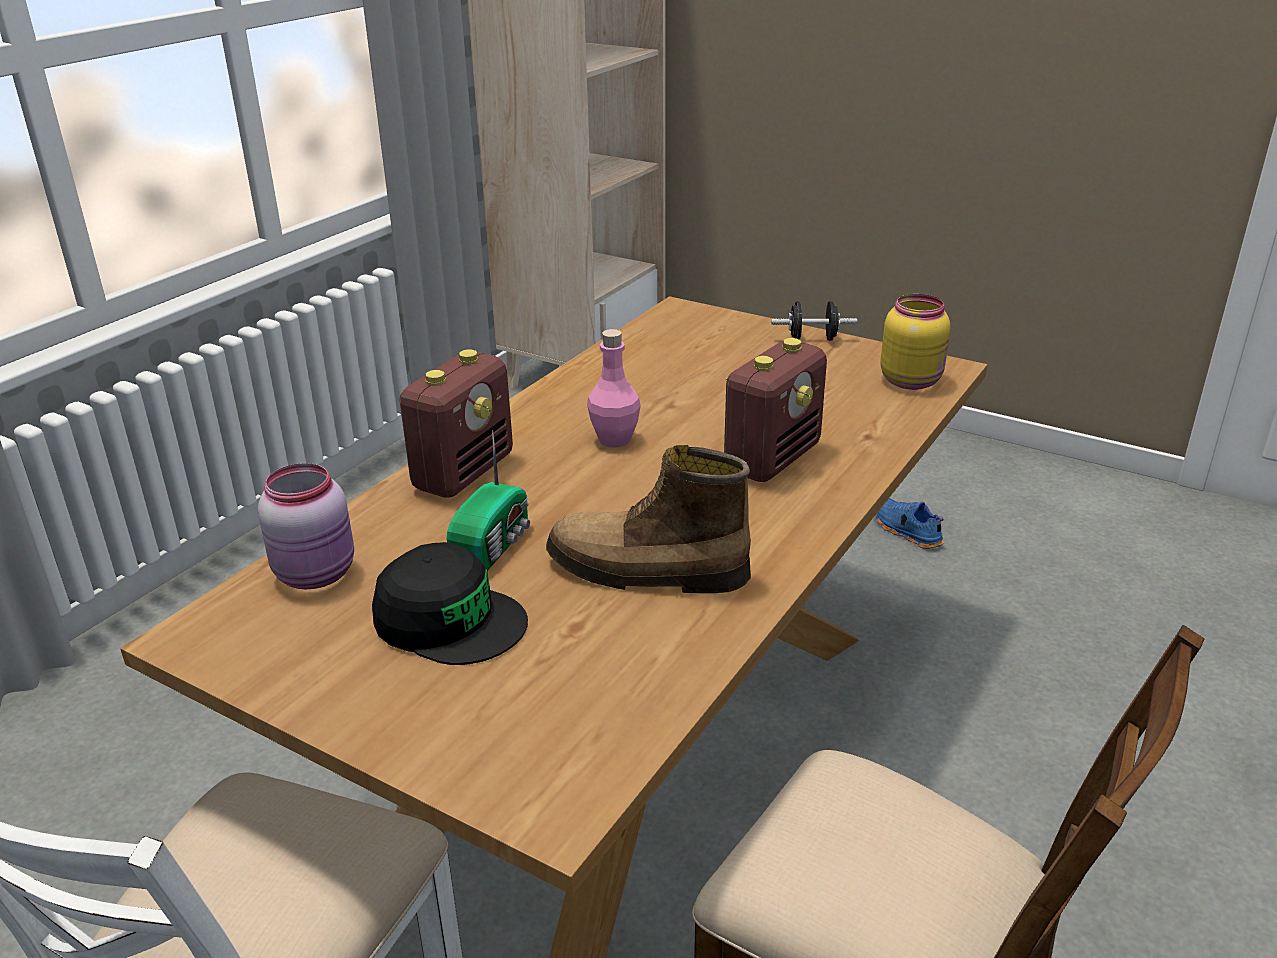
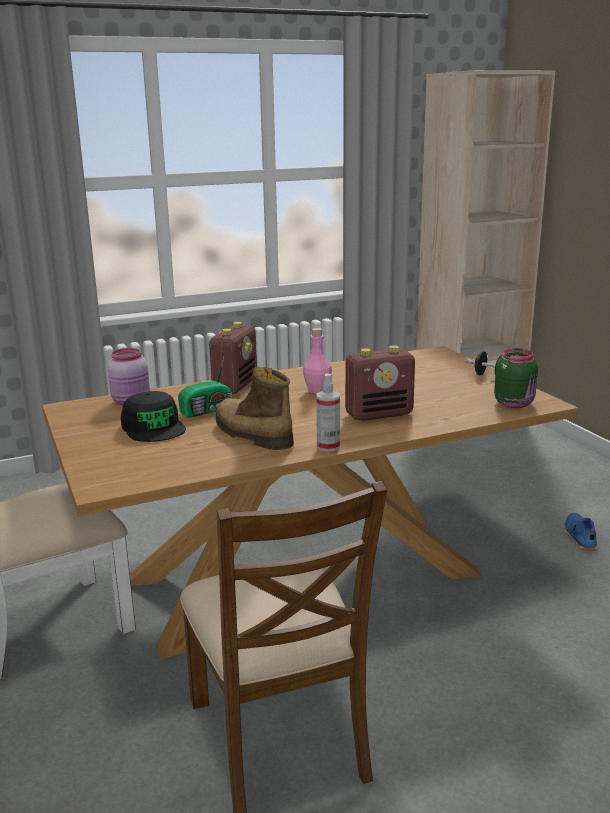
camera: 35 degrees right, 10 degrees down
radio [400,349,513,498] -> radio turned 45 degrees counterclockwise [208,322,257,394]
yellow jar [880,294,951,390] -> green jar [494,348,538,408]
none -> spray bottle [316,373,340,452]

